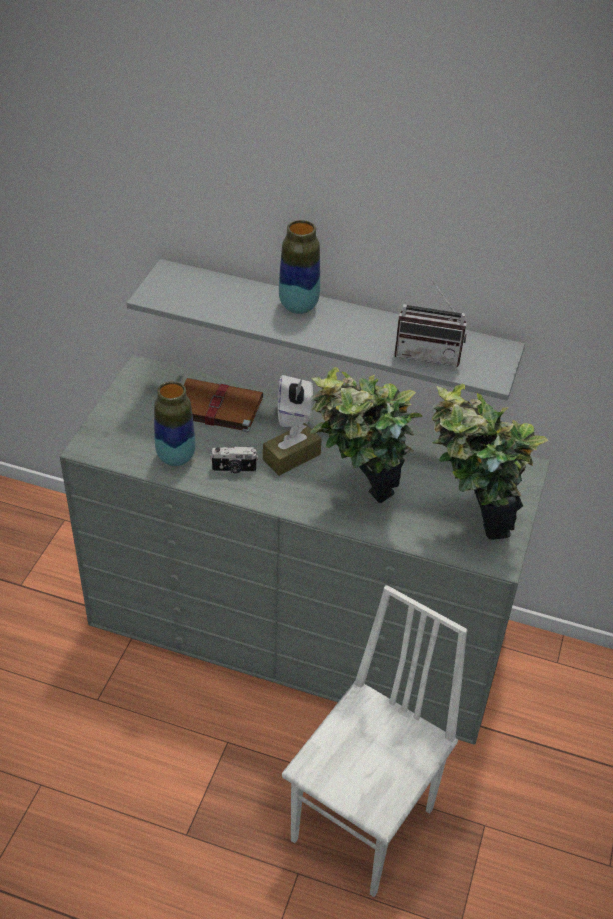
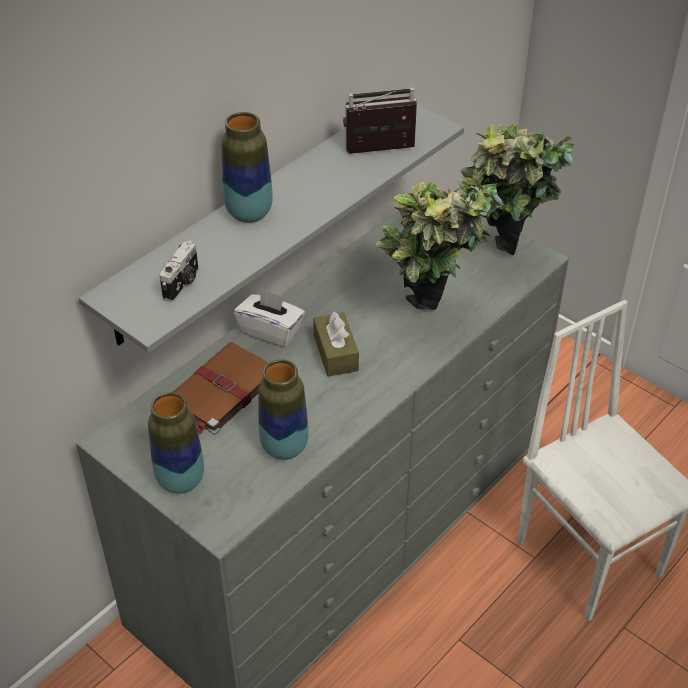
camera: 65 degrees left, 0 degrees up
camera [210,447,258,473] -> camera moved to [159,241,199,302]
radio [394,280,467,367] -> radio turned 135 degrees counterclockwise [343,88,417,154]
none -> vase [148,392,204,494]

